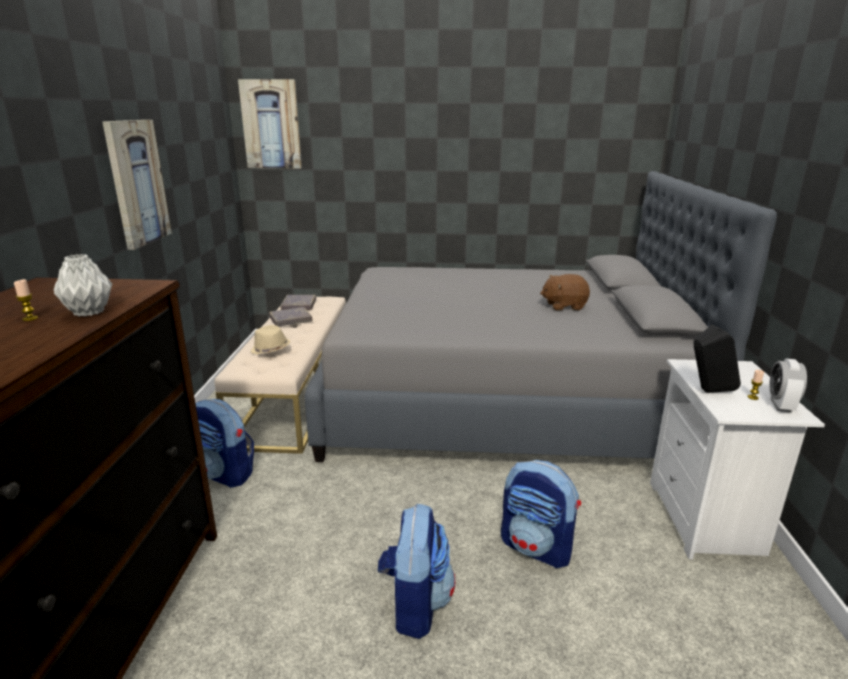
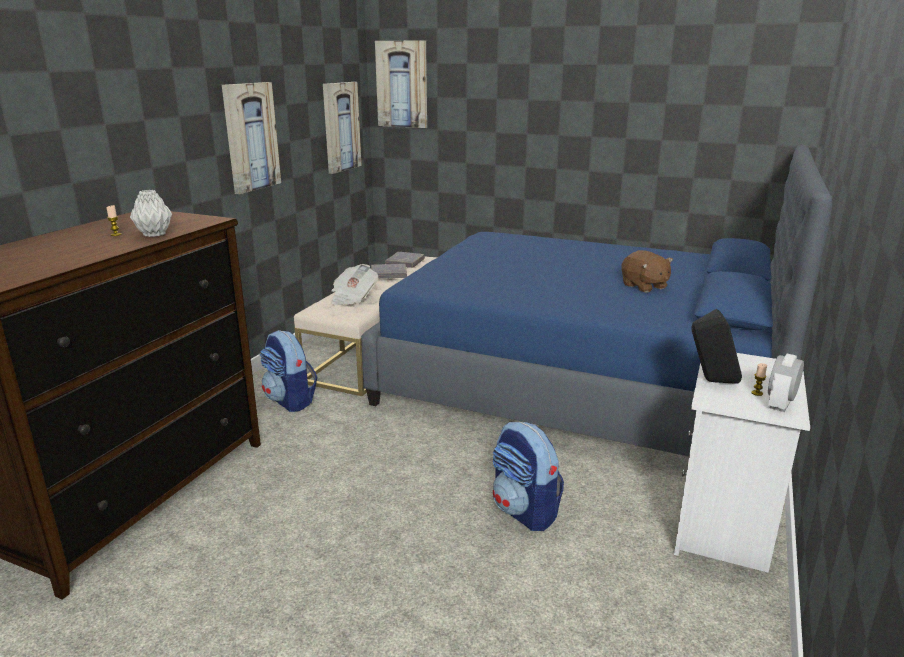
camera: 20 degrees right, 0 degrees up
beige hat [251,325,290,355] -> newspaper [331,264,378,305]
grey bed [305,171,777,462] -> blue bed [361,145,832,456]
backpack [378,504,455,639] -> none
brown plush toy [540,274,590,311] -> brown plush toy turned 135 degrees counterclockwise [621,250,673,293]
none -> picture [323,82,362,174]

